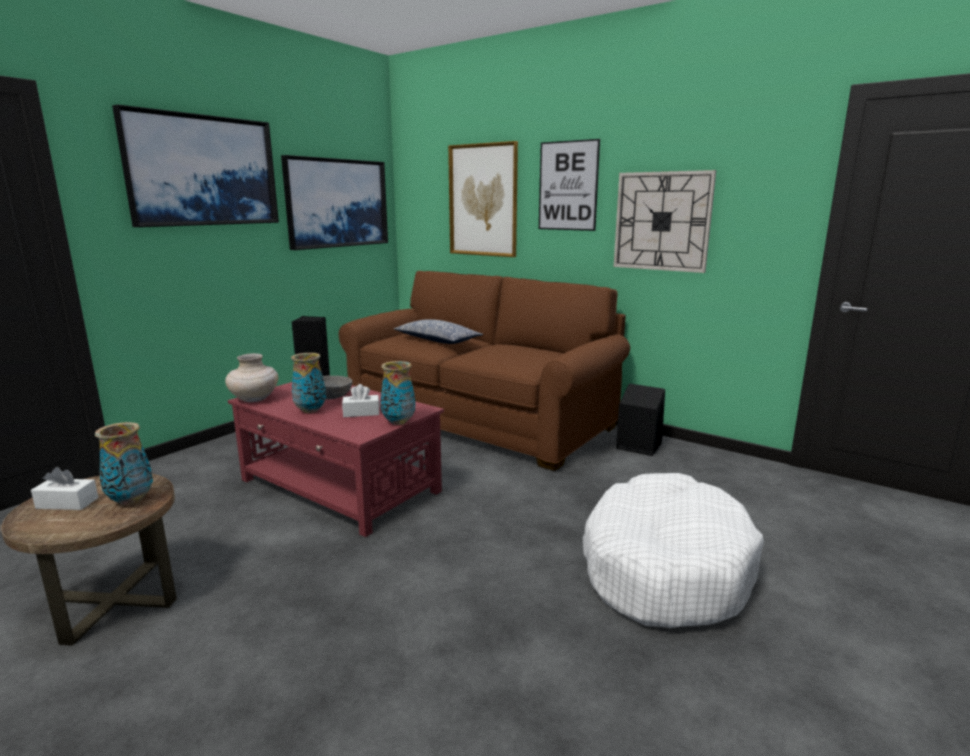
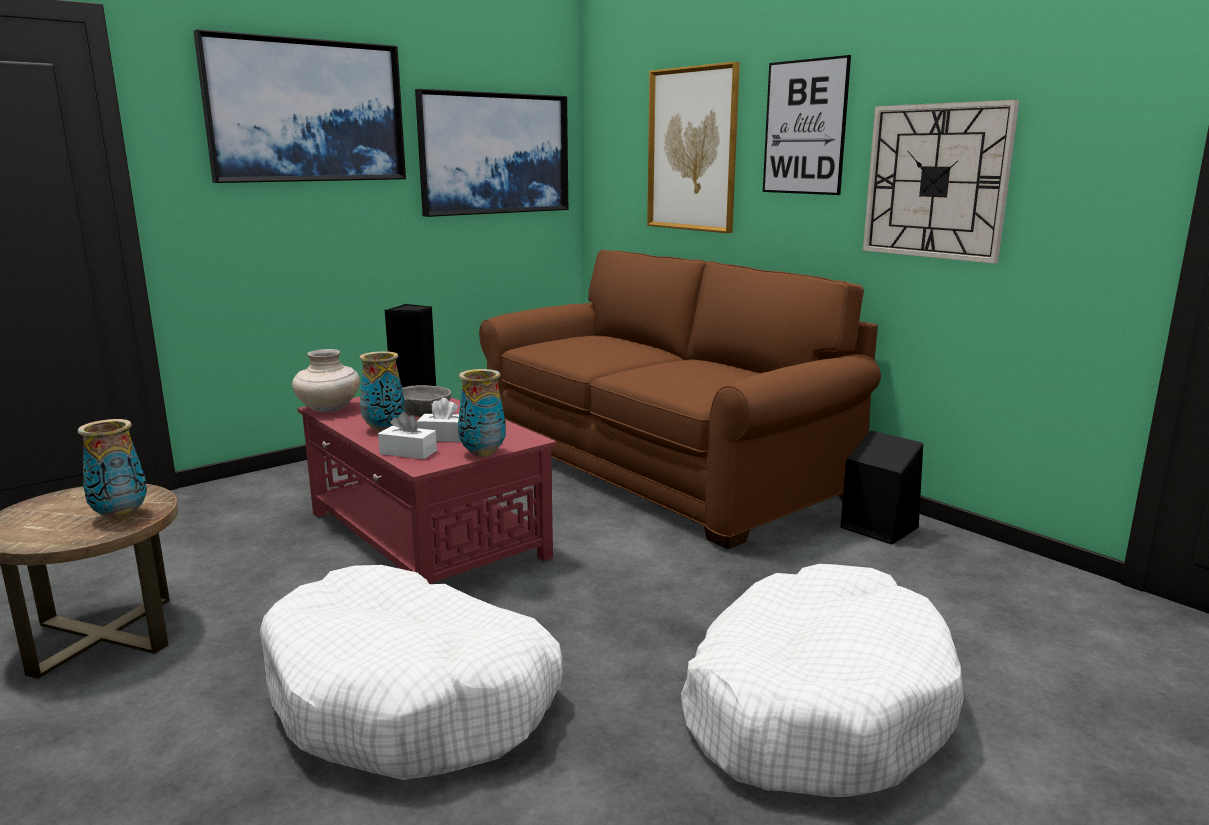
camera: 15 degrees right, 0 degrees up
white tissue box [31,467,99,510] -> white tissue box moved to [378,412,437,459]
pillow [394,319,483,344] -> none
none -> white dog bed [260,565,562,780]

